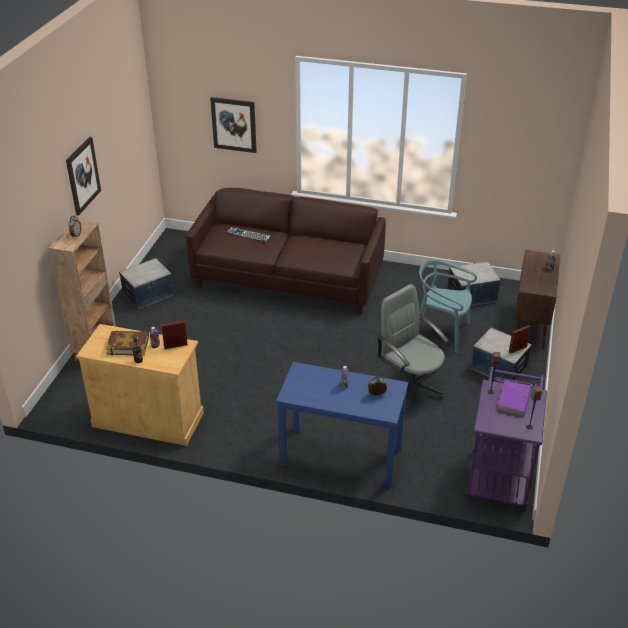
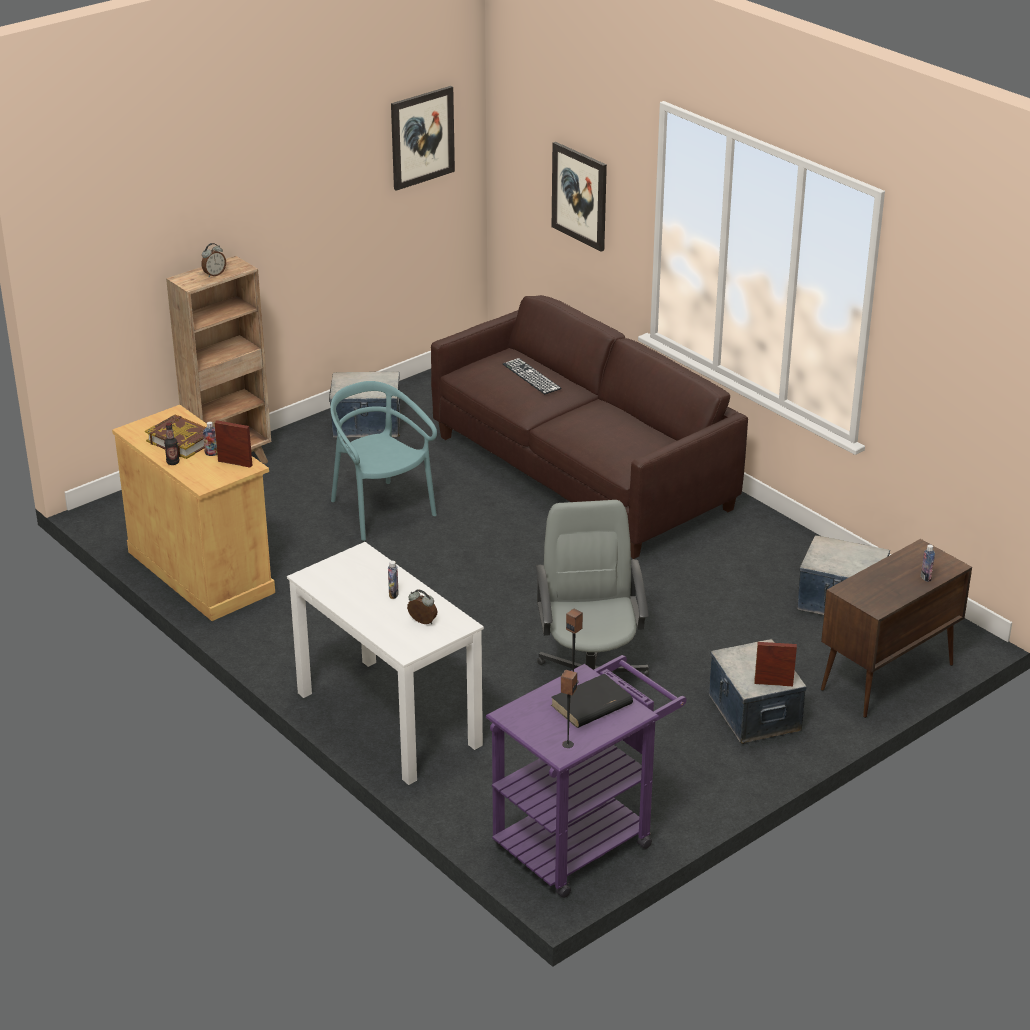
camera: 35 degrees right, 5 degrees down
picture [66,137,101,216] -> picture moved to [391,86,455,191]
blue desk [276,362,408,488] -> white desk [287,542,484,785]
turquoise chair [419,259,477,353] -> turquoise chair moved to [330,381,437,541]
purple book [497,380,531,416] -> black book [551,673,633,728]

